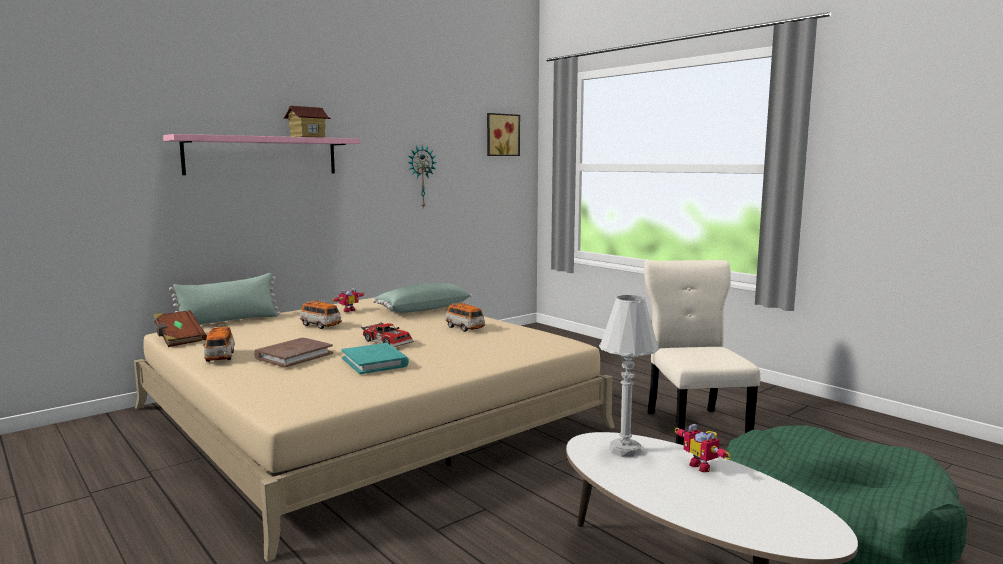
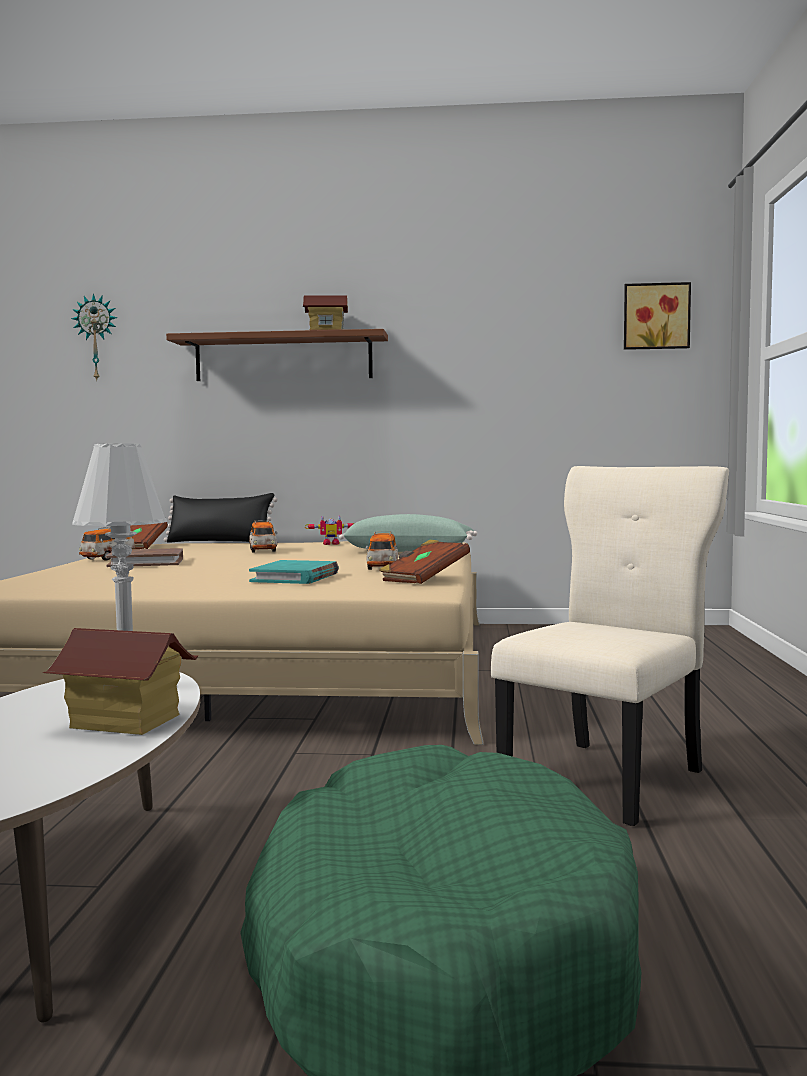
camera: 45 degrees right, 5 degrees down
pink shelf [163,134,360,175] -> brown shelf [166,329,388,381]
green pillow [169,273,280,324] -> black pillow [163,493,278,543]
turquoise book [341,343,409,374] -> turquoise book moved to [249,560,339,584]
toy car [361,323,414,347] -> none
wall clock [408,145,437,209] -> wall clock moved to [71,293,117,382]
toy robot [675,424,731,472] -> toy house [43,628,198,735]
none -> brown book [379,540,470,584]

